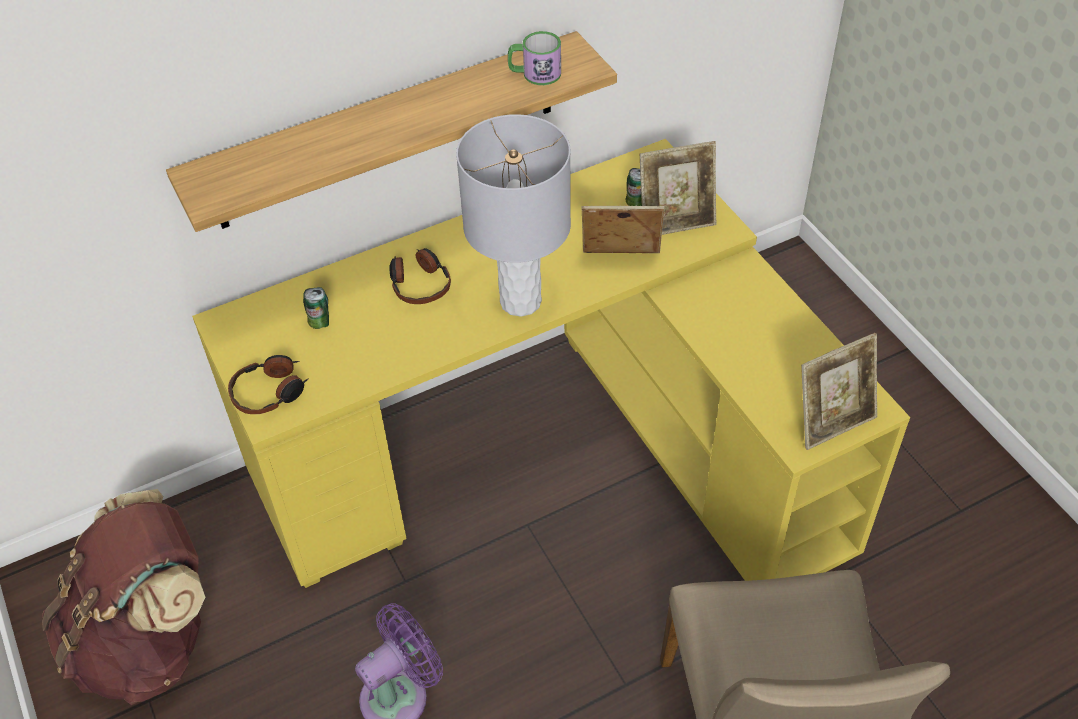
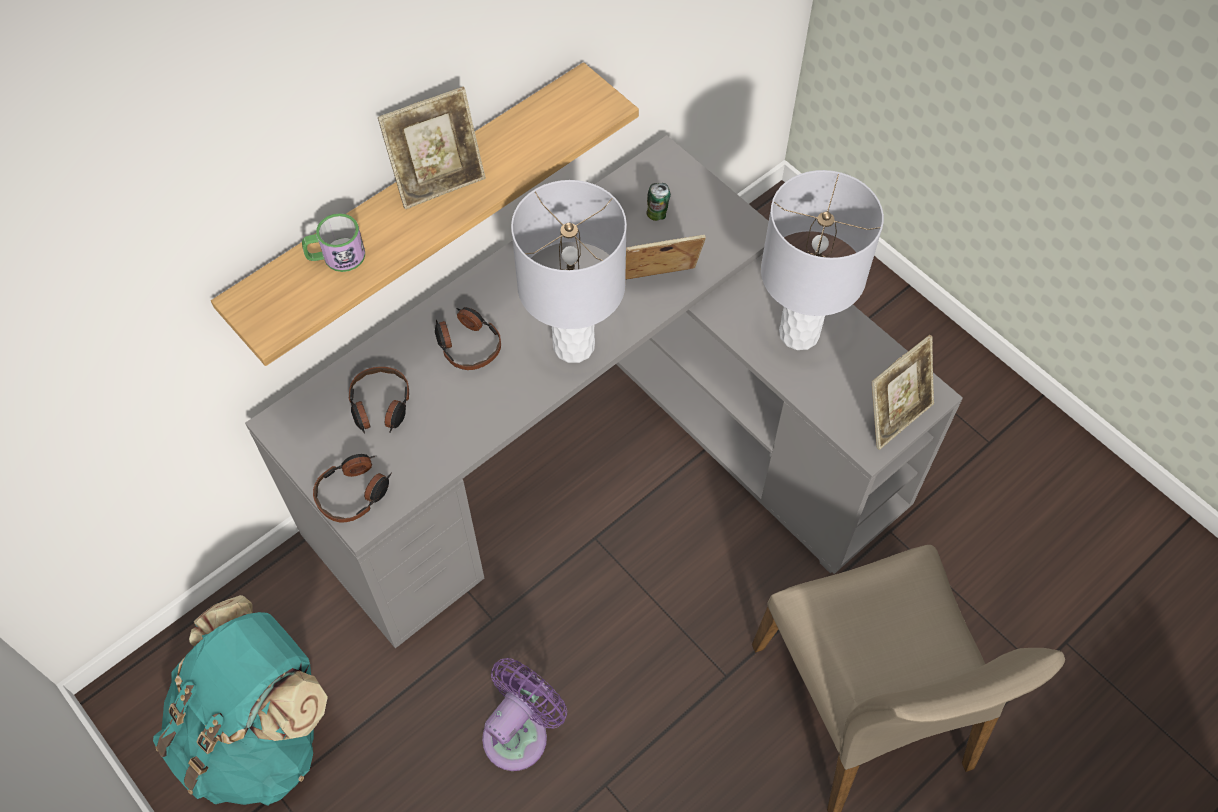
camera: 15 degrees left, 10 degrees up
brown backpack [42,489,205,705] -> turquoise backpack [153,595,328,806]
yellow desk [192,139,910,588] -> grey desk [245,135,963,648]
can [303,287,329,329] -> headphones [349,367,409,434]
mug [508,31,561,85] -> mug moved to [302,213,365,272]
picture frame [640,141,716,235] -> picture frame moved to [378,87,486,209]
none -> grey table lamp [761,170,884,350]

